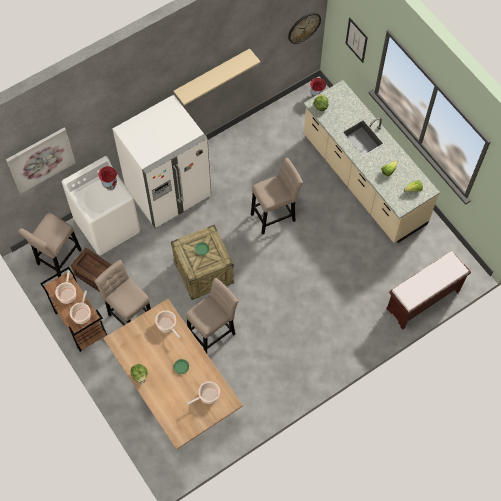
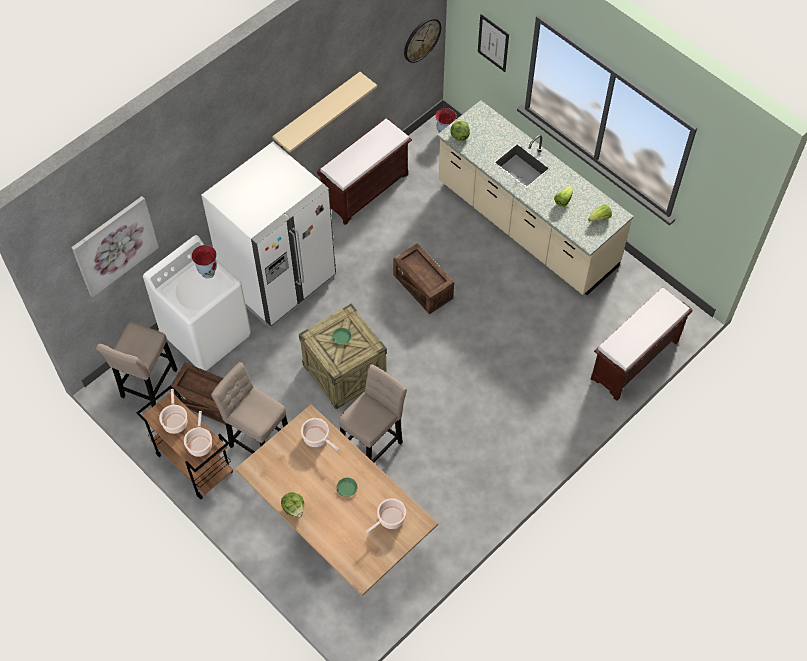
camera: 10 degrees left, 5 degrees down
beige stool [251,158,303,235] -> crate [393,243,454,314]
none -> brown bench [317,118,412,225]

